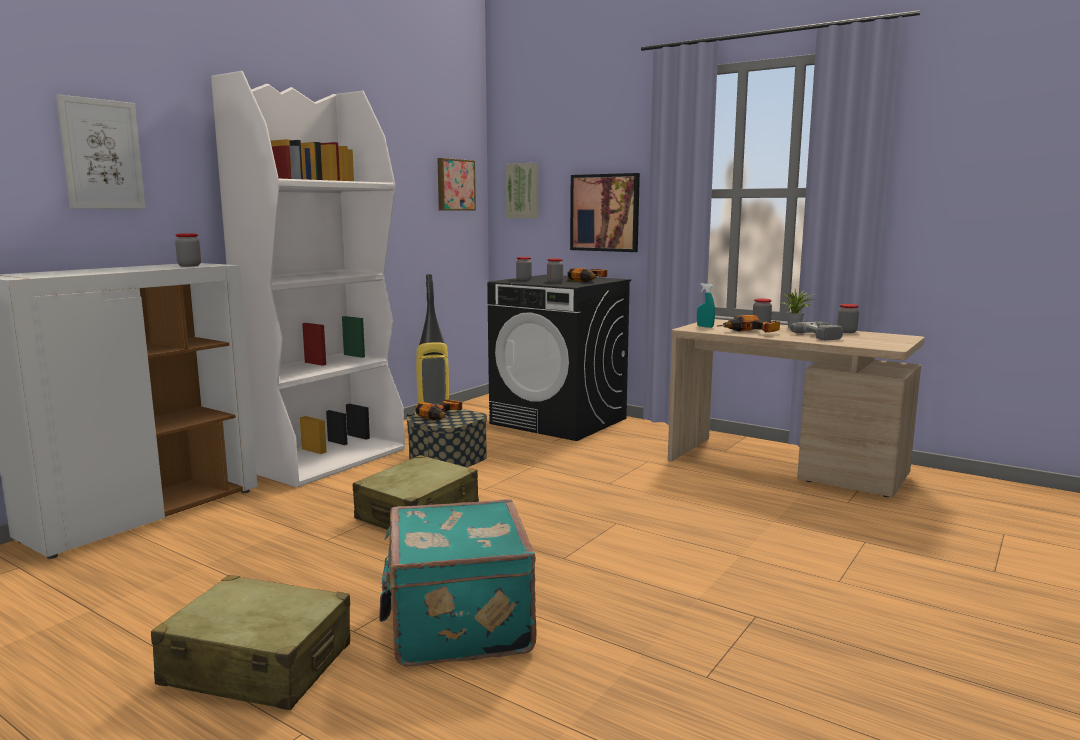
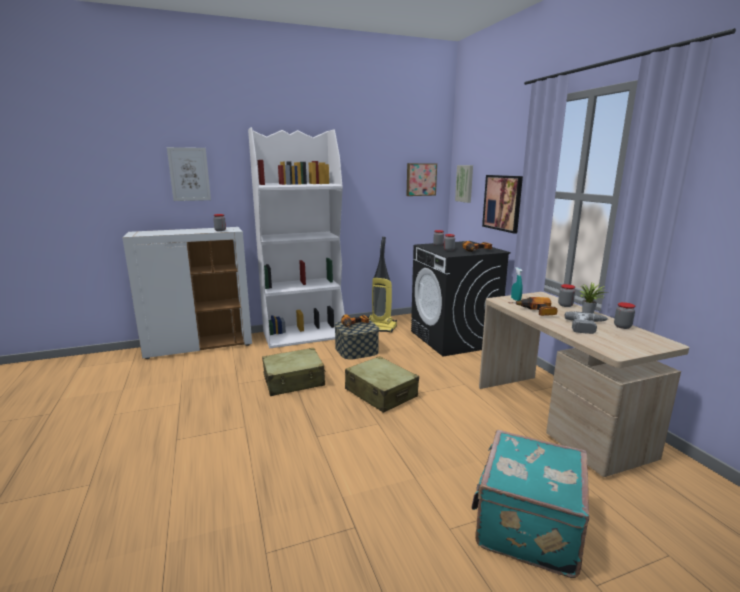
camera: 35 degrees right, 5 degrees up
beige suitcase [151,575,350,710] -> beige suitcase moved to [345,356,419,413]
turquoise suitcase [379,499,537,666] -> turquoise suitcase moved to [471,430,589,578]

